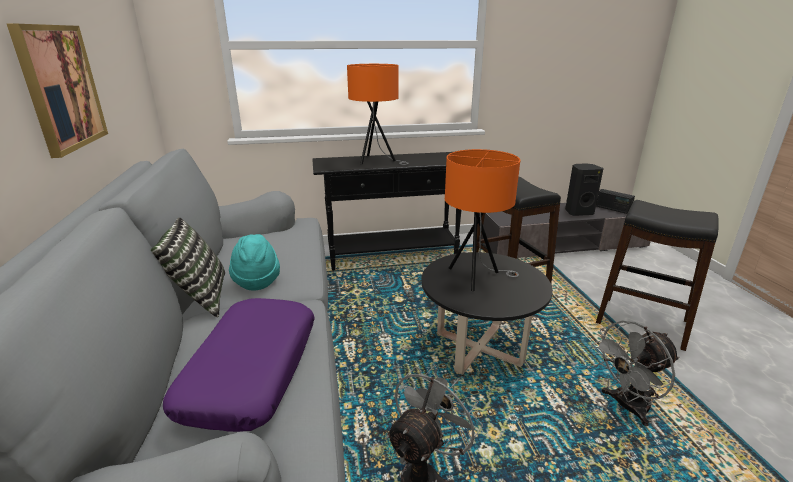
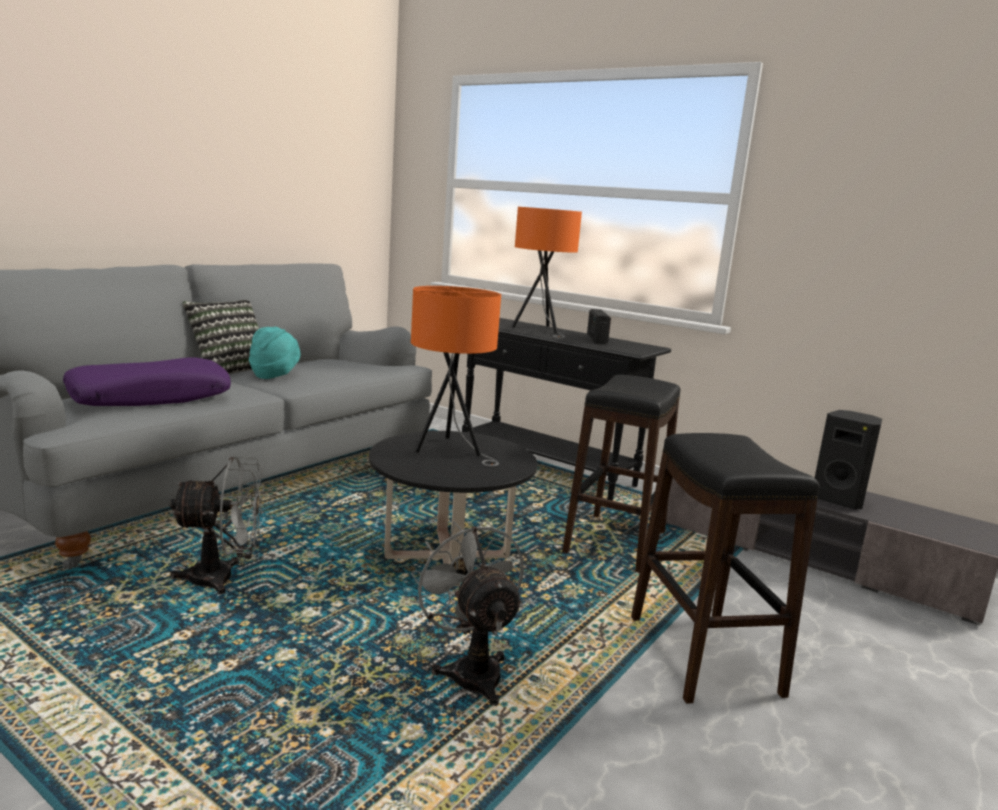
camera: 45 degrees right, 10 degrees down
picture [7,24,108,158] -> none
grey fan [591,320,680,426] -> grey fan turned 45 degrees clockwise [411,519,524,706]
radio [596,189,635,214] -> radio moved to [587,309,611,344]

